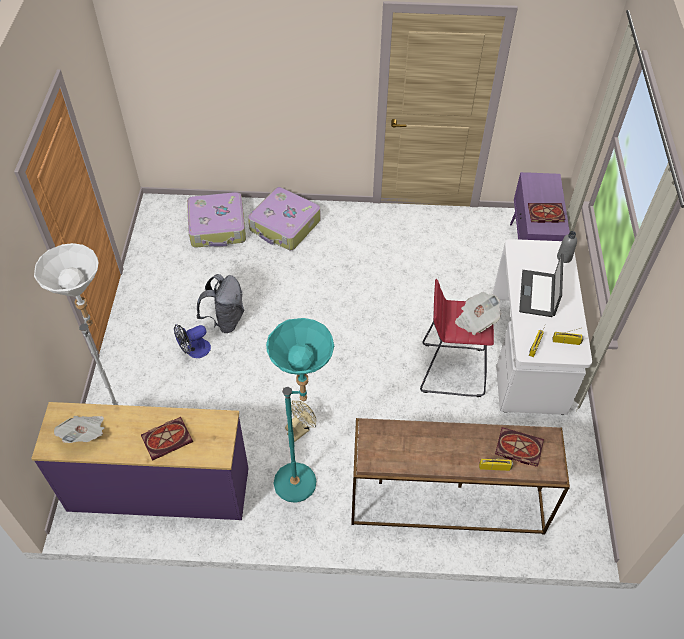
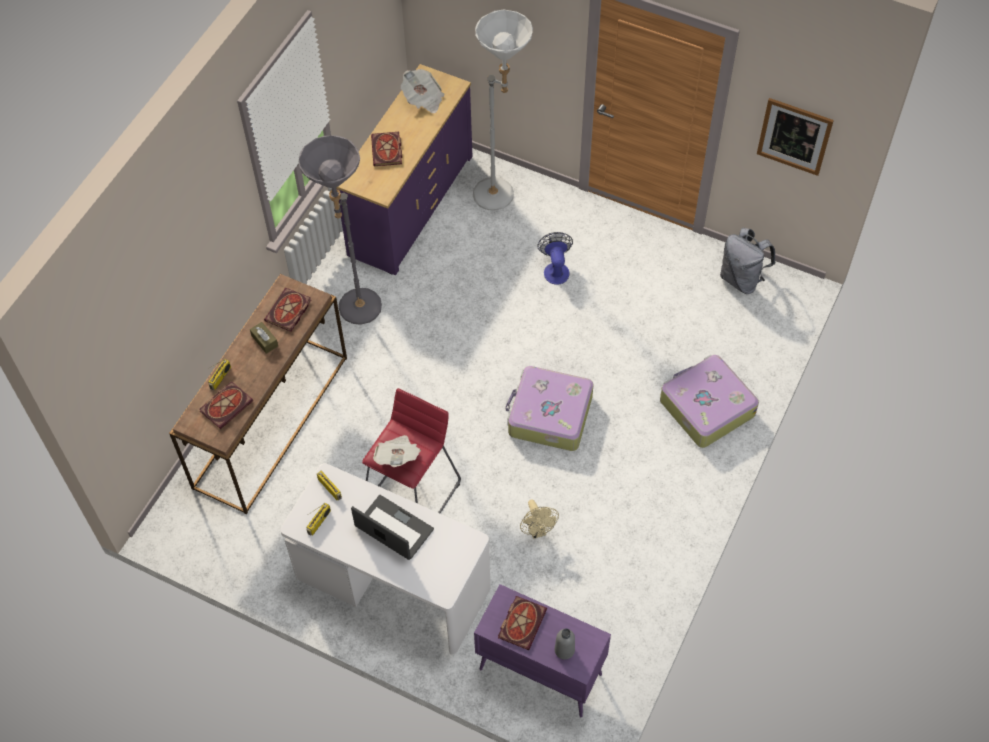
camera: 115 degrees right, 5 degrees up
suitcase [187,192,246,248] -> suitcase moved to [506,366,594,451]
grey backpack [197,274,244,333] -> grey backpack moved to [720,228,775,294]
turquoise floor lamp [266,318,334,503] -> grey floor lamp [299,135,382,325]
beige fan [285,400,316,442] -> beige fan moved to [520,499,559,539]
grey bottle [557,231,577,263] -> grey bottle moved to [555,628,575,660]
none -> brown tissue box [250,322,278,354]
none -> book [264,288,311,332]
none -> picture [757,98,834,176]

